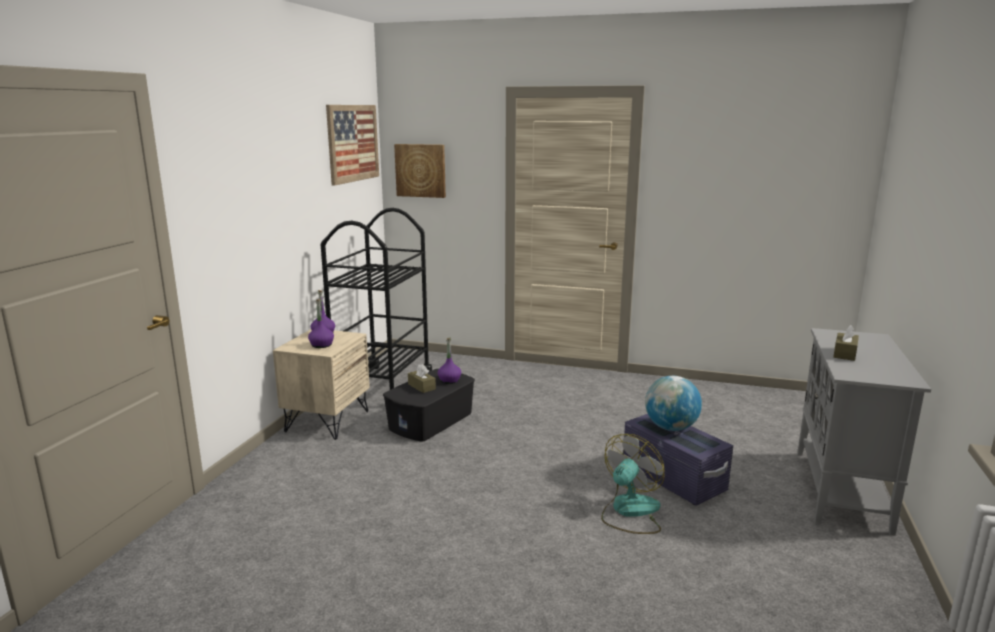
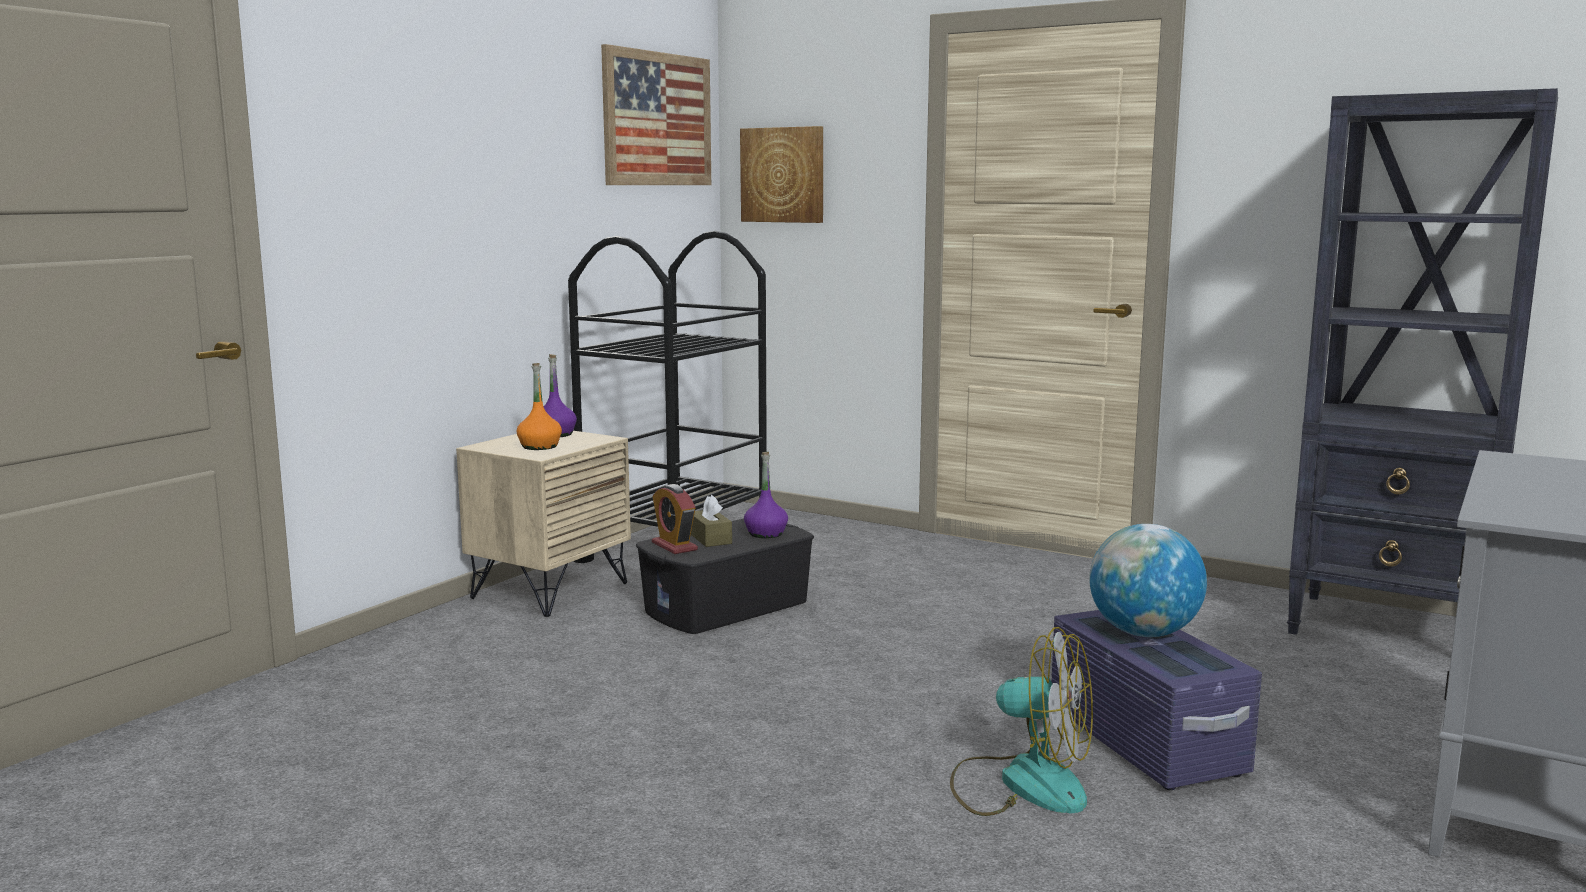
camera: 15 degrees right, 5 degrees down
purple bottle [308,299,334,348] -> orange bottle [517,363,562,450]
fan [601,434,665,534] -> fan turned 60 degrees clockwise [950,627,1093,816]
brown tissue box [833,325,859,361] -> none
none -> alarm clock [652,484,698,554]
none -> black bookcase [1287,88,1558,635]

